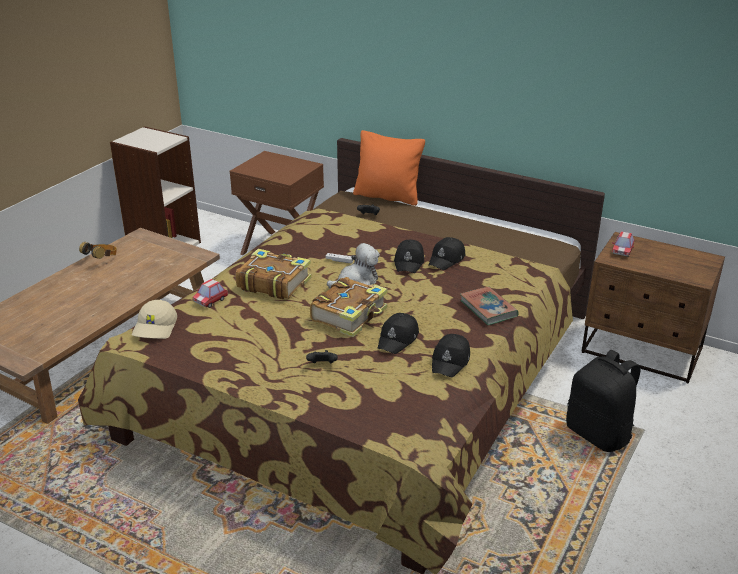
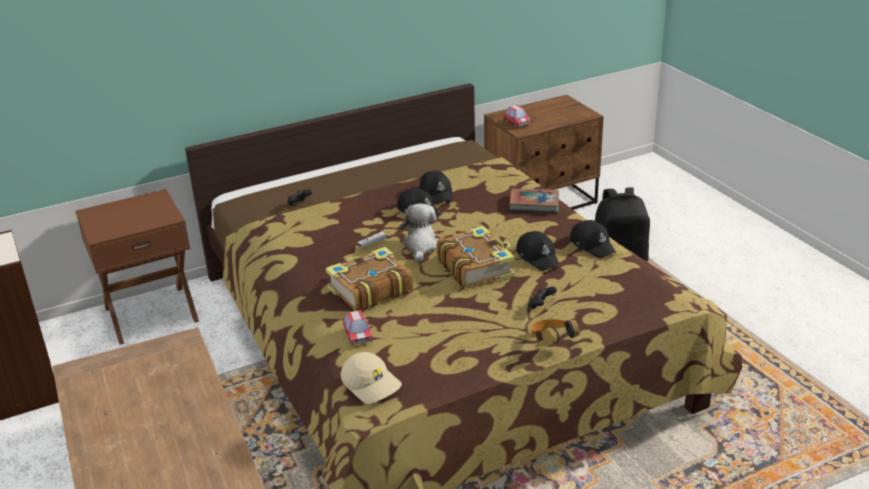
camera: 55 degrees left, 0 degrees up
headphones [79,242,117,259] -> headphones moved to [531,319,580,345]
orange pillow [353,130,425,206] -> none

